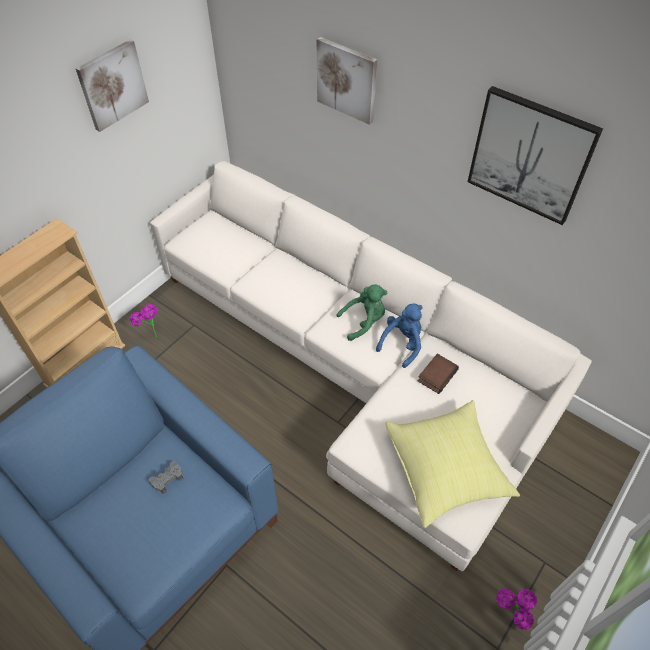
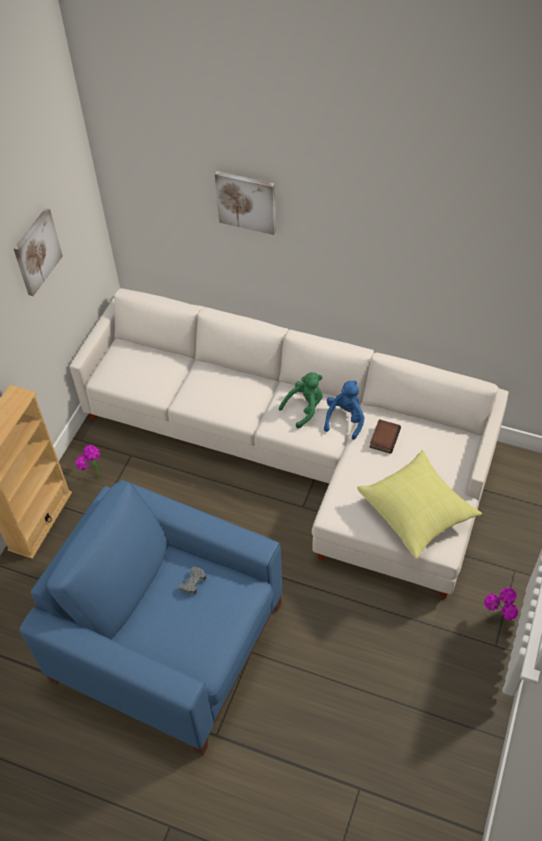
camera: 15 degrees left, 0 degrees up
picture [468,86,603,225] -> none

